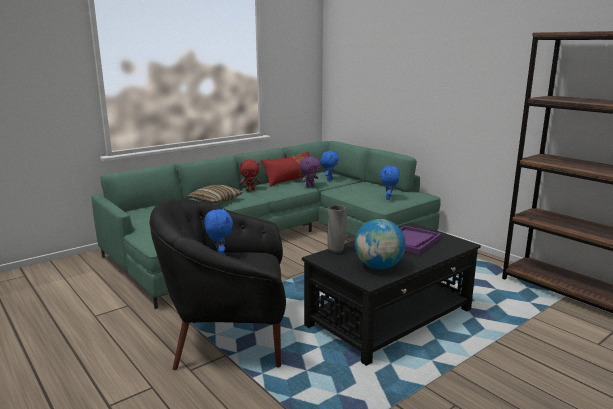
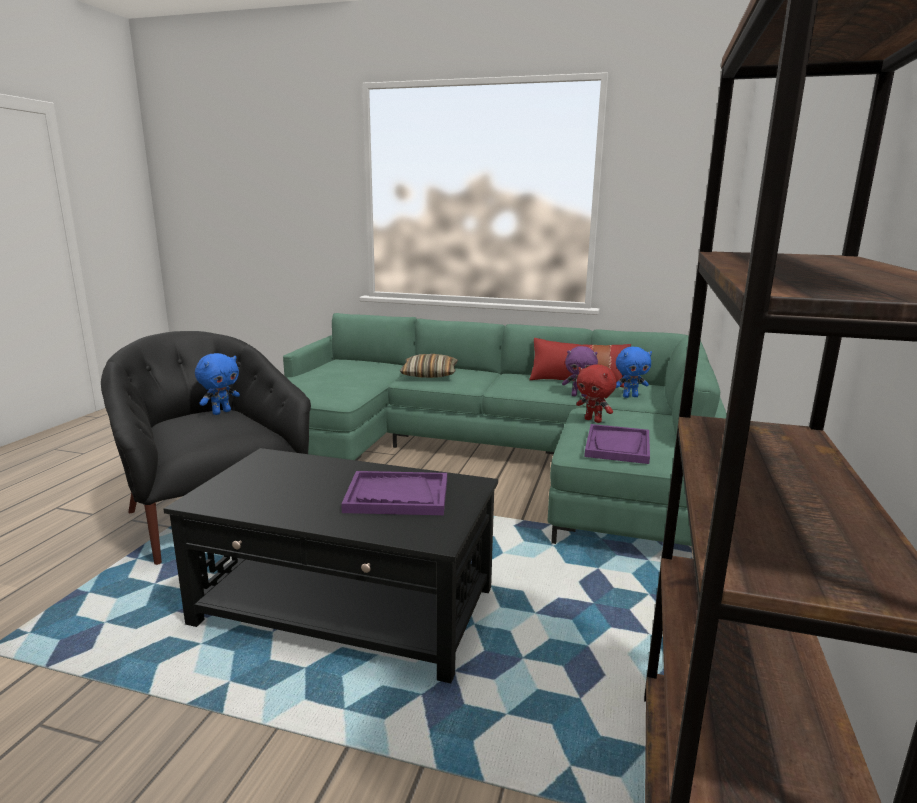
camera: 55 degrees right, 0 degrees up
red plush toy [239,160,261,191] -> red plush toy moved to [576,364,617,423]
grey vase [327,205,347,253] -> none
globe [355,219,406,269] -> none
blue plush toy [380,166,399,200] -> purple tray [584,424,650,464]

